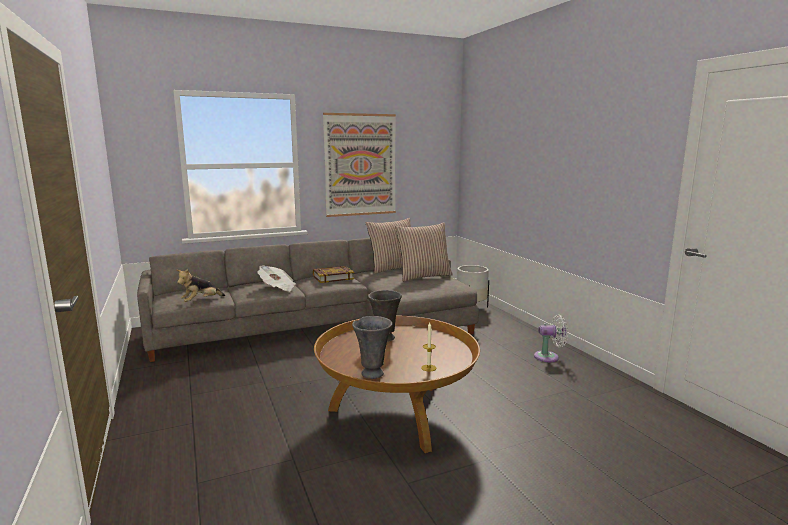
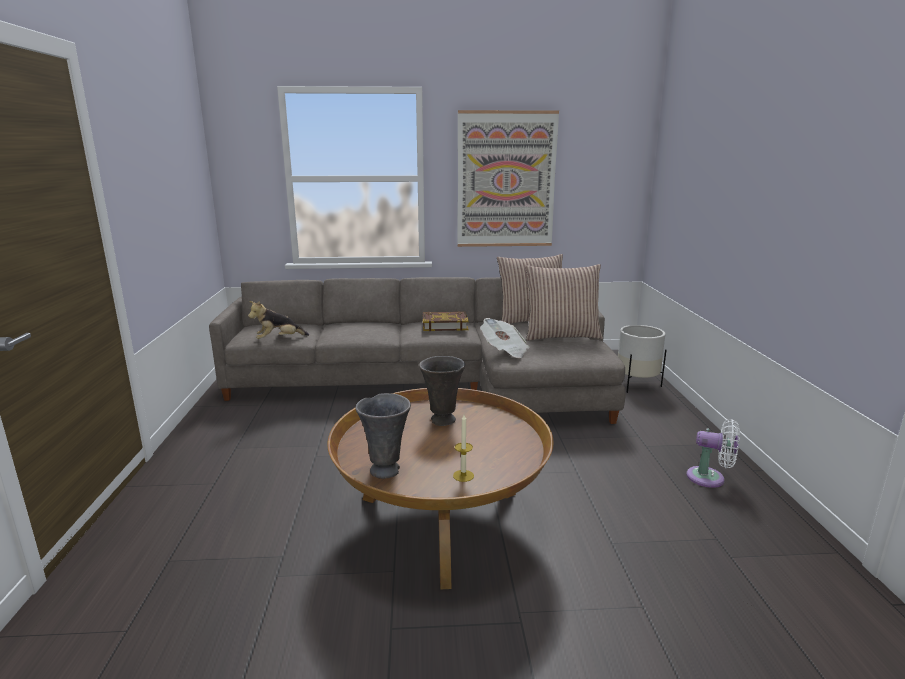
camera: 20 degrees right, 5 degrees up
newspaper [257,265,296,292] -> newspaper moved to [480,318,529,358]

